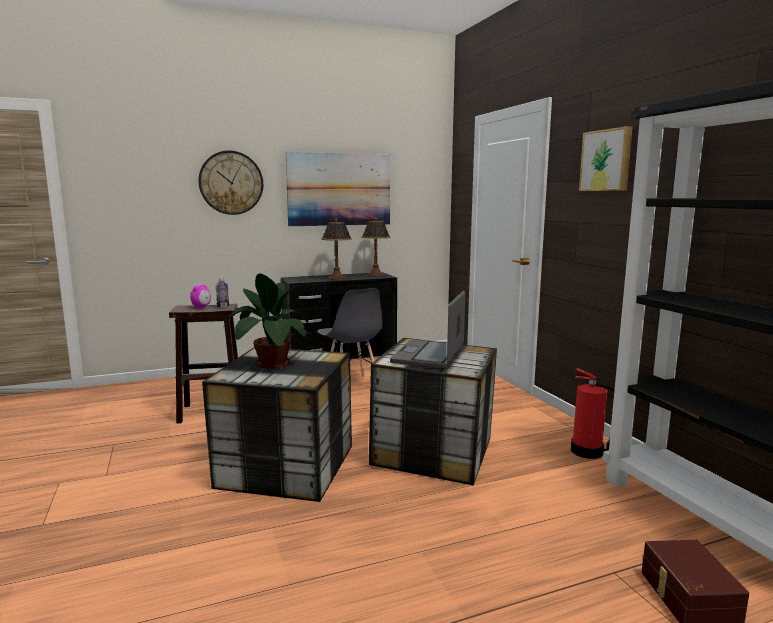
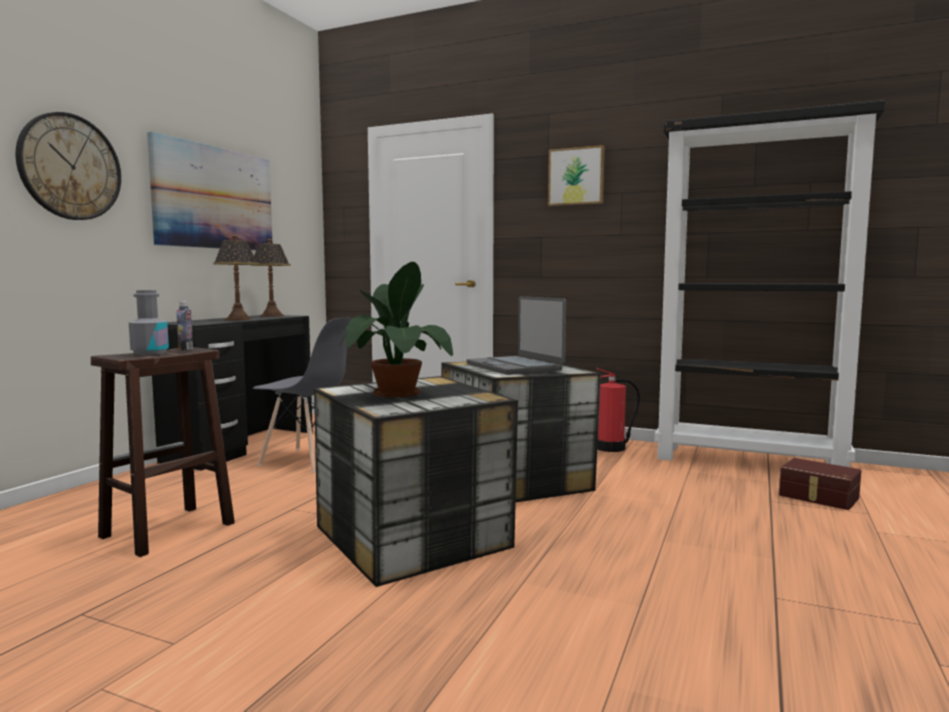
camera: 45 degrees left, 5 degrees down
alarm clock [190,285,211,308] -> grey bottle [129,290,169,355]

